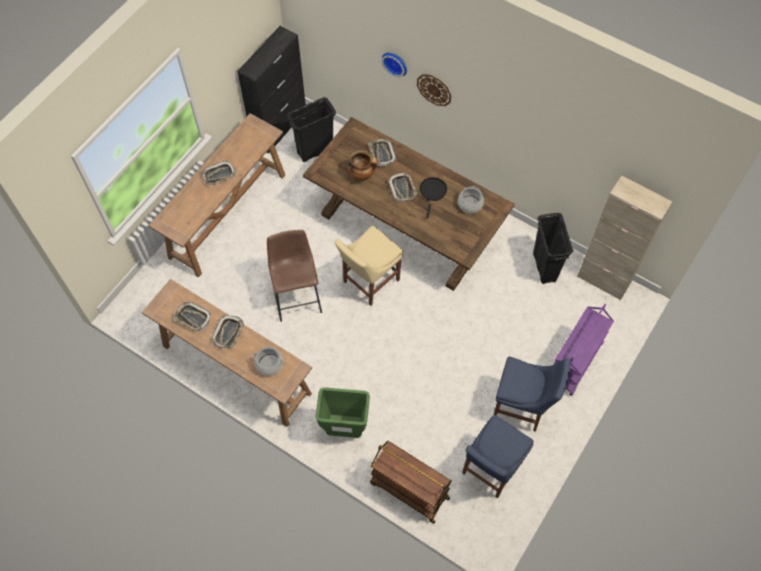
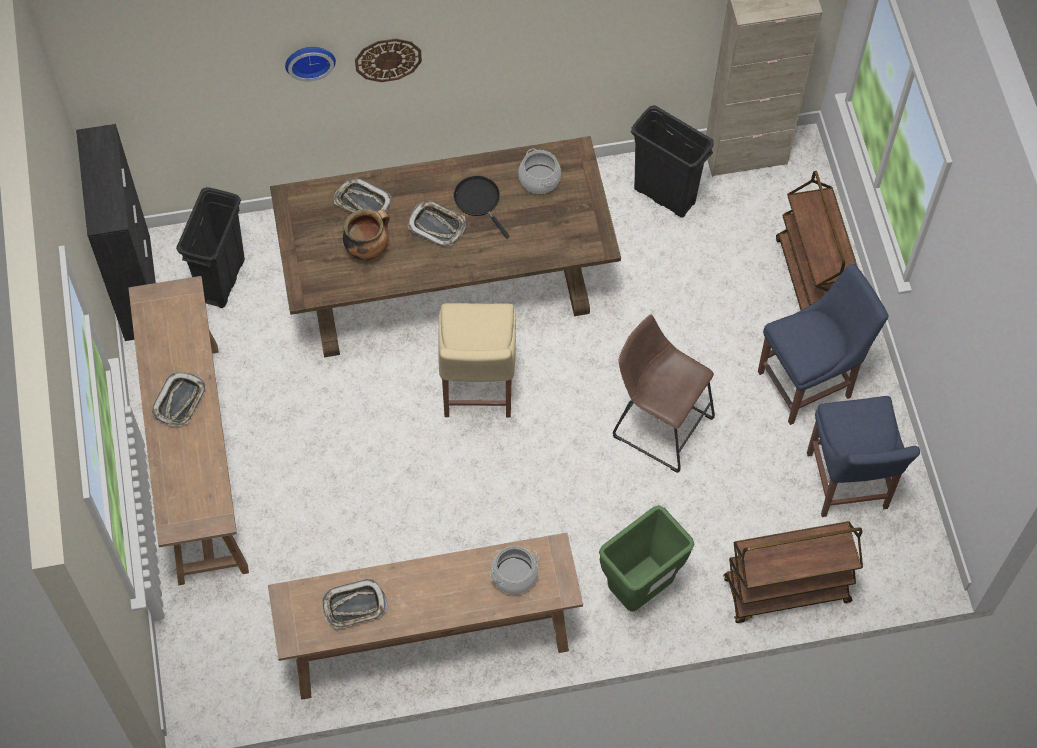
camera: 45 degrees left, 0 degrees up
tray [212,315,244,349] -> none
brown stool [267,230,322,322] -> brown stool moved to [613,314,715,473]
purple cart [553,304,614,396] -> brown cart [776,171,858,310]

